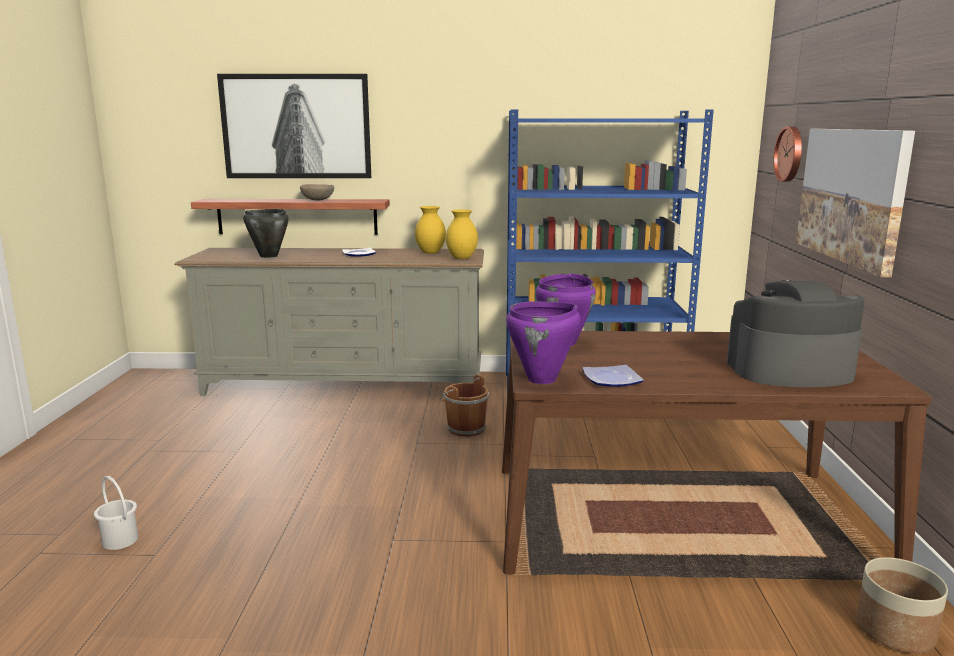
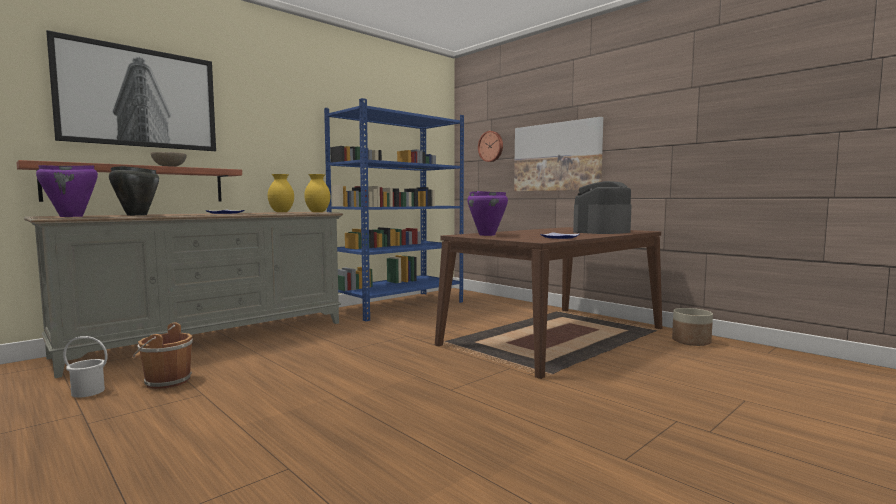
camera: 45 degrees left, 10 degrees down
white bucket [94,476,138,550] -> white bucket moved to [63,336,108,398]
brown bucket [440,374,489,436] -> brown bucket moved to [132,323,193,389]
purple cooking pot [506,301,581,384] -> purple cooking pot moved to [36,165,98,217]

